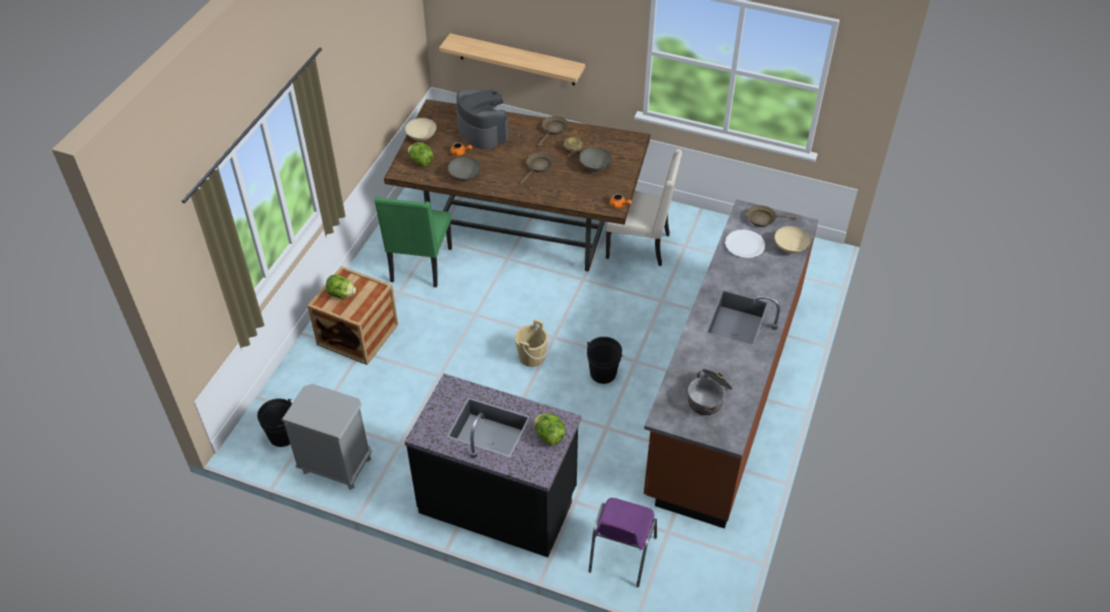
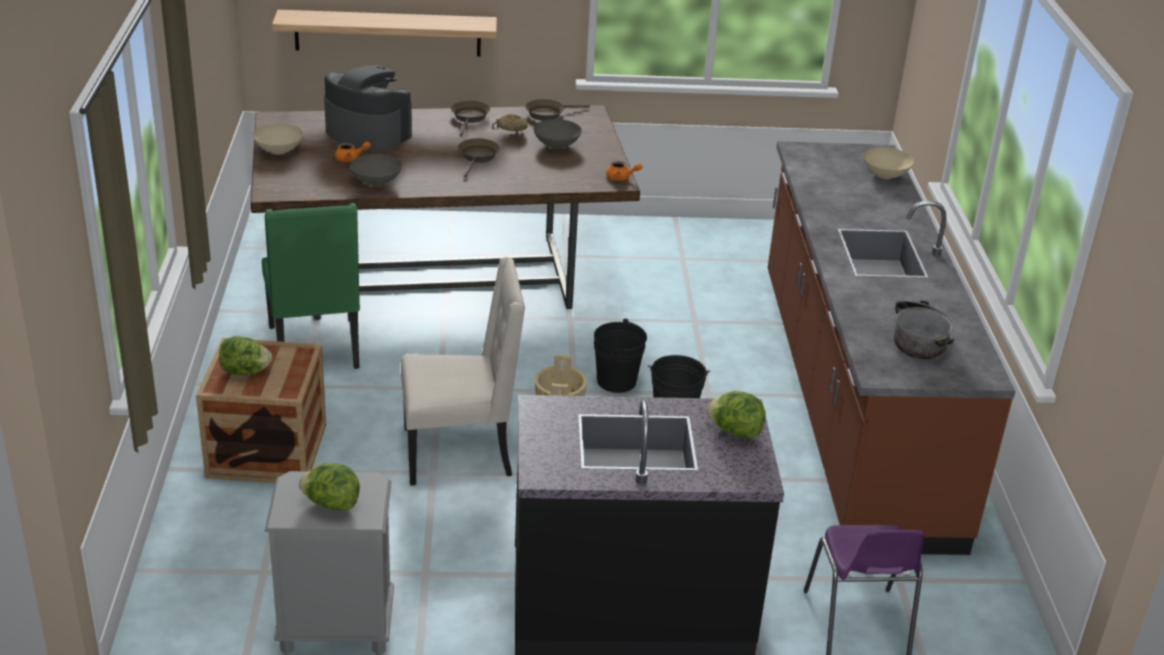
camera: 25 degrees left, 15 degrees down
black bucket [257,398,292,447] -> black bucket moved to [594,319,647,393]
lettuce [408,142,433,166] -> lettuce moved to [299,463,360,511]
beige chair [606,149,682,266] -> beige chair moved to [401,257,525,485]
white plate [725,229,765,258] -> none
brown frying pan [747,205,798,227] -> brown frying pan moved to [525,99,590,121]

